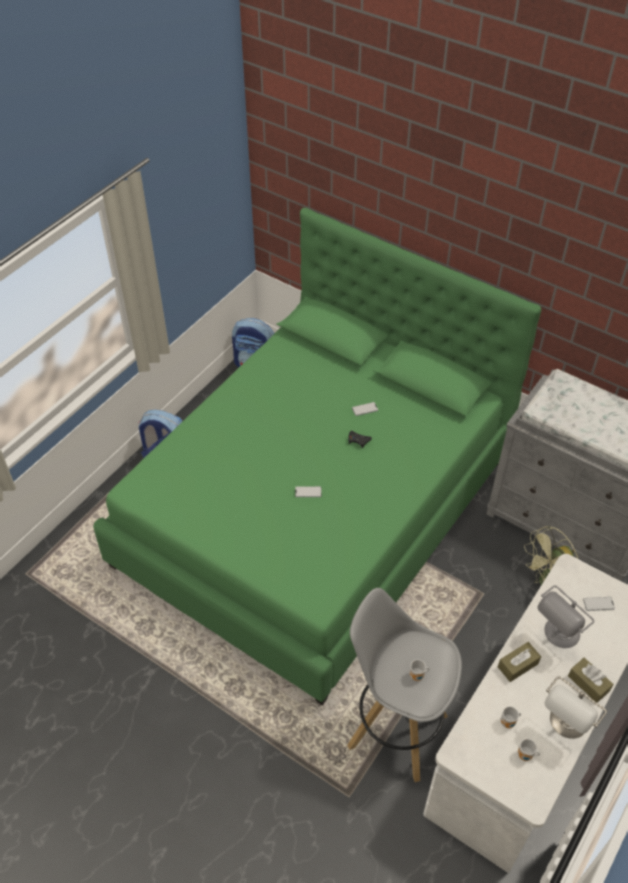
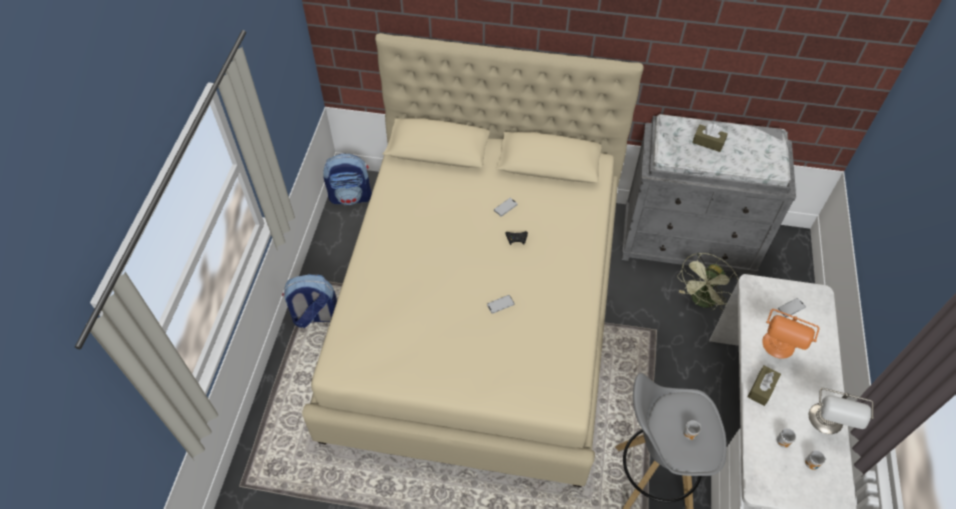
camera: 25 degrees left, 5 degrees up
green bed [93,208,541,706] -> beige bed [302,33,644,487]
grey table lamp [538,585,595,648] -> orange table lamp [762,309,820,359]
brown tissue box [568,658,613,703] -> brown tissue box moved to [692,124,728,152]

